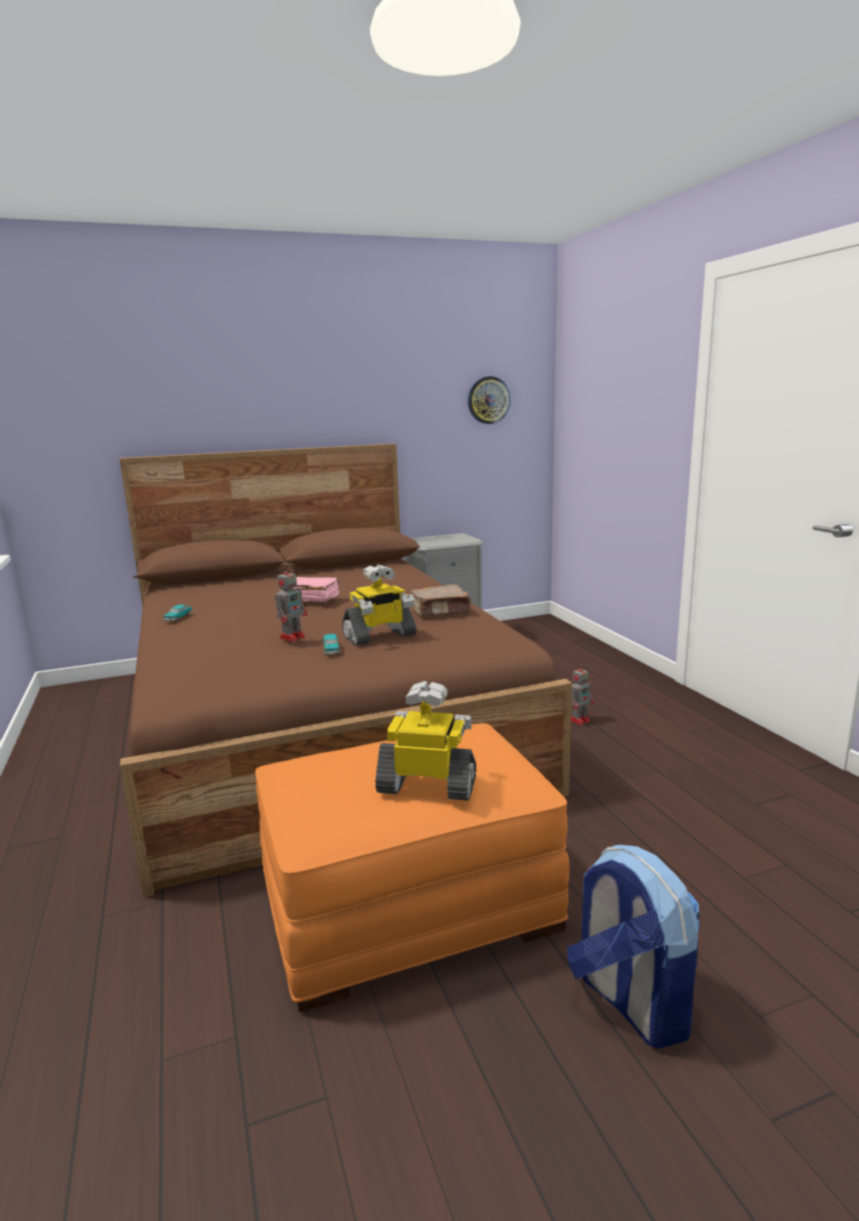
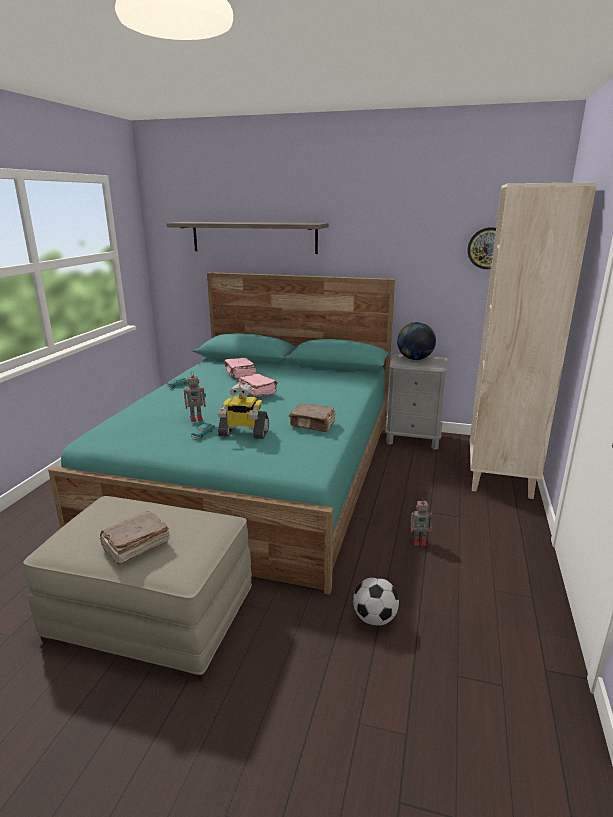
camera: 35 degrees right, 5 degrees up
brown bed [120,444,572,898] -> turquoise bed [48,272,395,595]
orange ottoman [255,723,569,1013] -> beige ottoman [23,496,252,681]
toy robot [375,681,476,801] -> brown book [100,511,170,566]
backpack [567,845,700,1049] -> none
none -> shelf [166,222,329,254]
none -> pink book [224,358,256,379]
none -> football [353,577,399,626]
none -> globe [397,322,436,360]
none -> beige bookcase [470,182,597,499]

